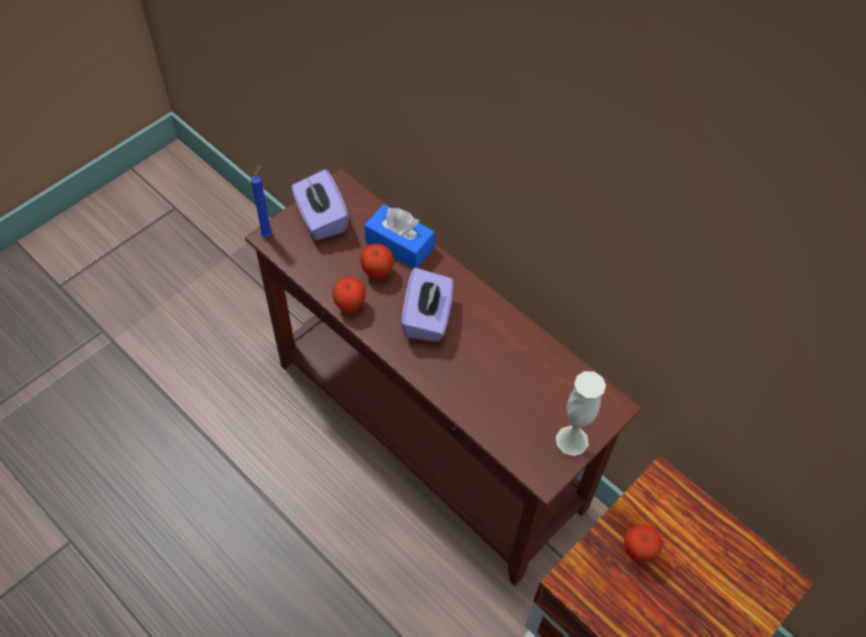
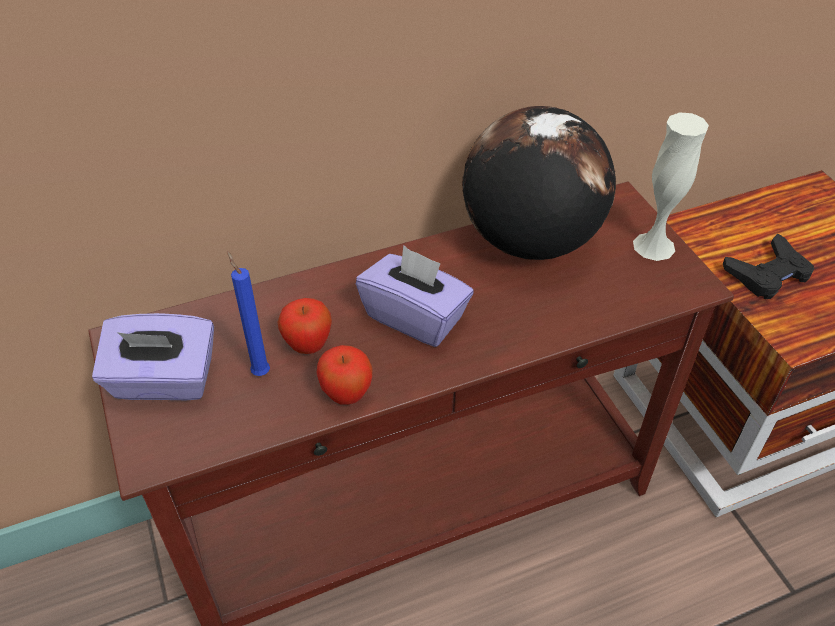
camera: 65 degrees left, 10 degrees down
blue candle [251,165,272,237] -> blue candle moved to [227,251,270,376]
blue tissue box [364,204,435,268] -> none
apple [624,524,663,562] -> black game controller [723,234,814,299]
none -> globe [462,106,616,260]

